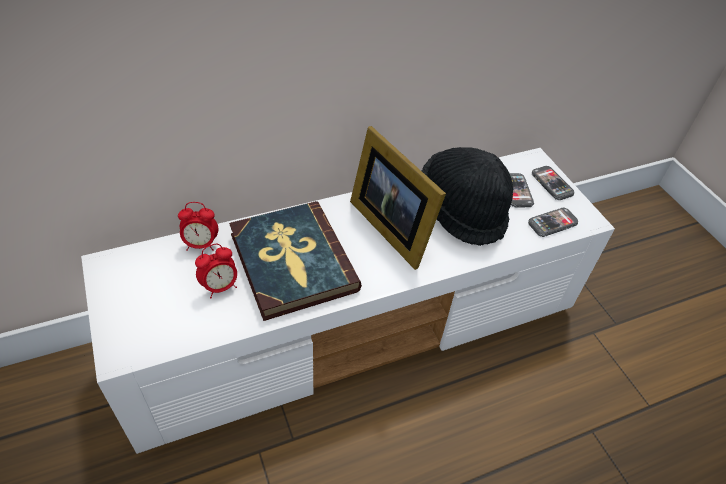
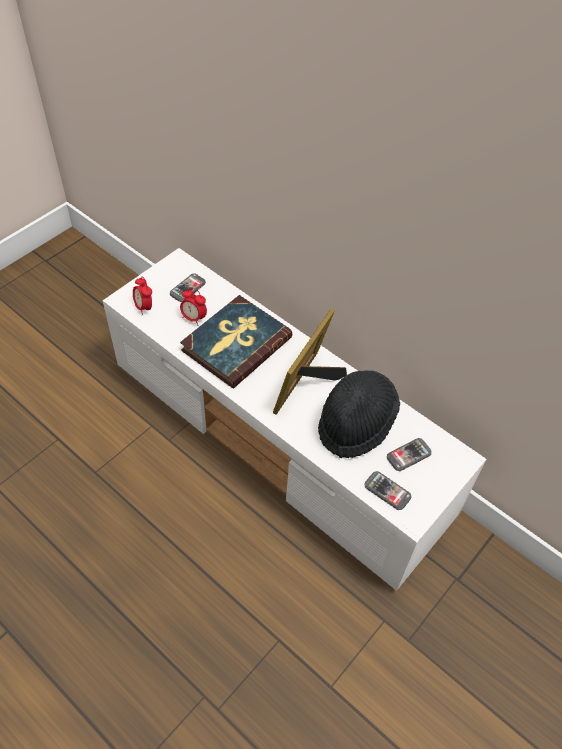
camera: 65 degrees right, 5 degrees up
alarm clock [178,202,218,251] -> alarm clock moved to [133,277,152,316]
phone [532,166,574,200] -> phone moved to [170,274,206,302]

